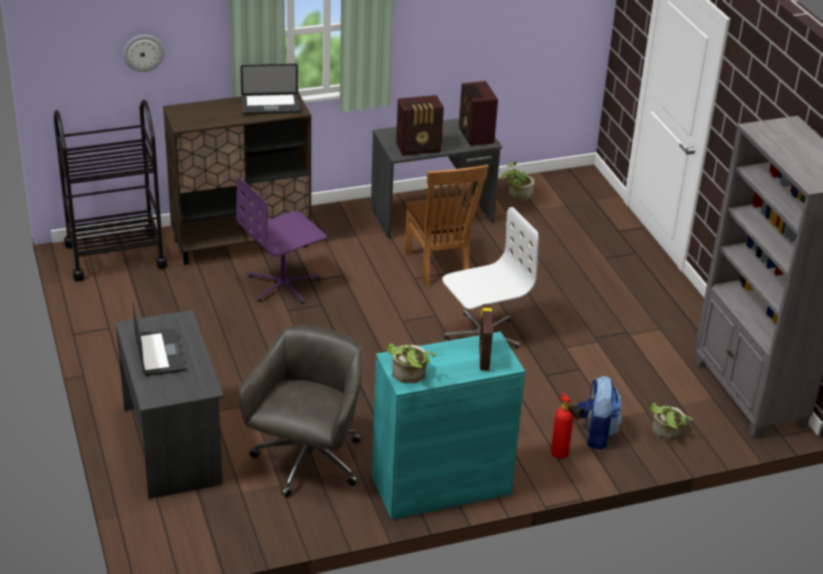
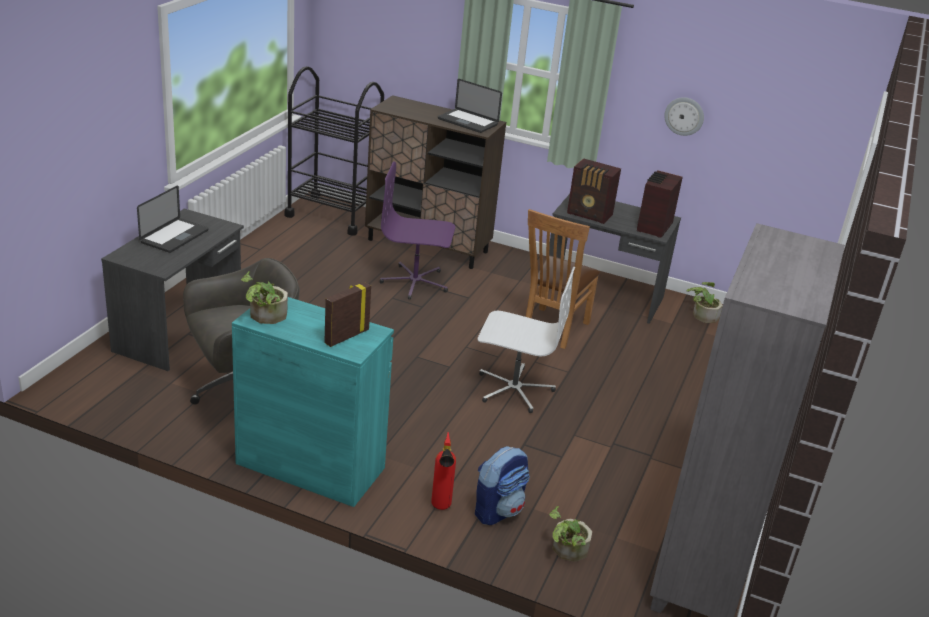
camera: 40 degrees right, 5 degrees down
wall clock [123,35,165,72] -> wall clock moved to [664,97,704,136]

